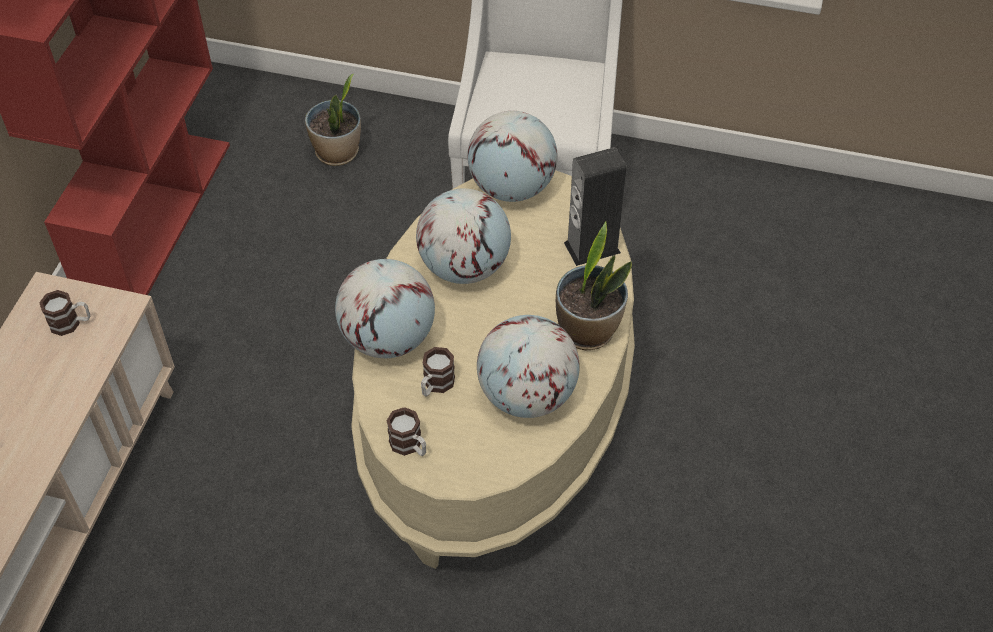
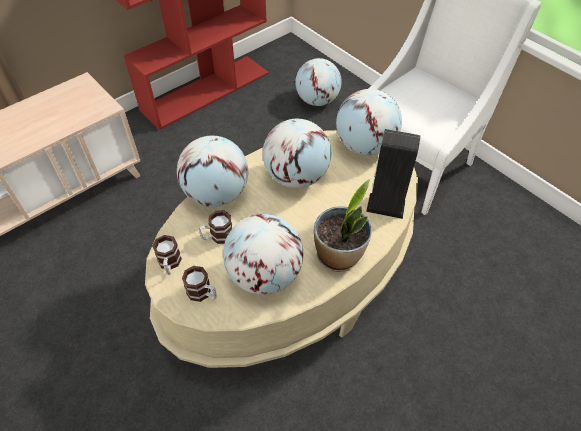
camera: 35 degrees right, 0 degrees up
mug [39,290,90,336] -> mug moved to [182,266,217,302]
potted plant [305,74,361,166] -> globe [295,58,342,106]

